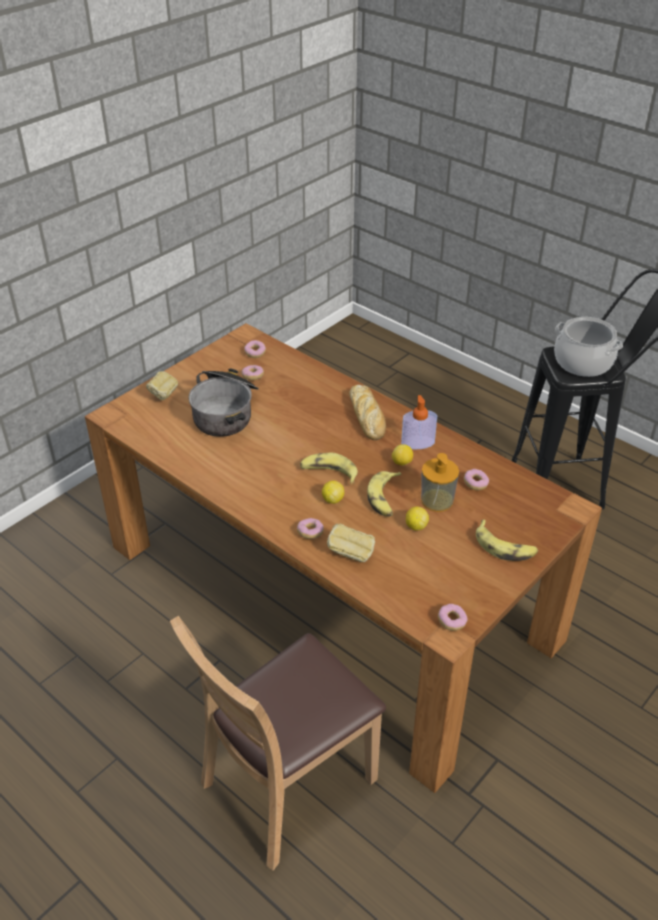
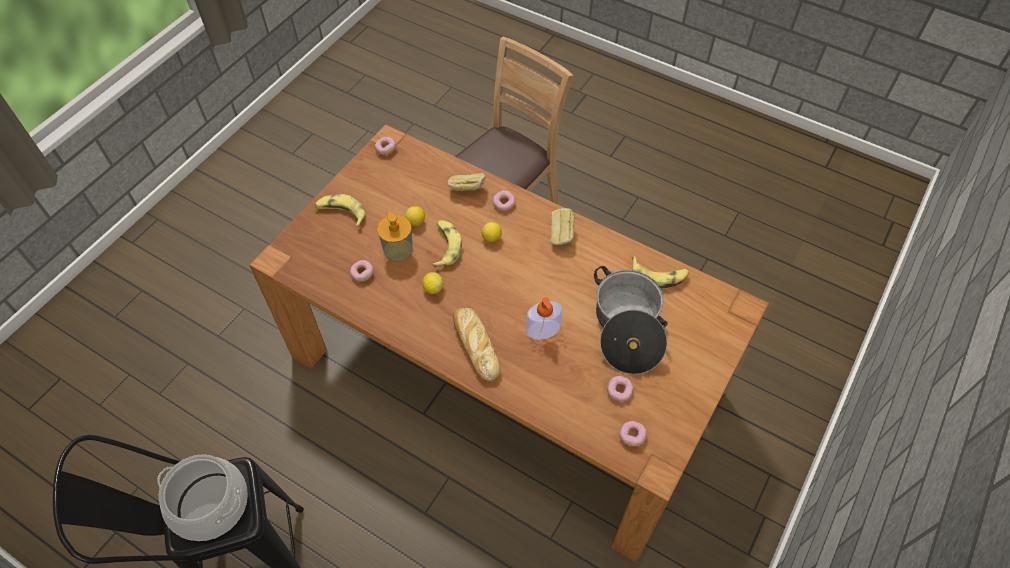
camera: 170 degrees right, 15 degrees up
bread [146,371,178,400] -> bread moved to [550,208,575,245]
banana [300,452,358,484] -> banana moved to [632,256,689,289]
soap dispenser [401,395,437,449] -> soap dispenser moved to [526,297,562,340]

